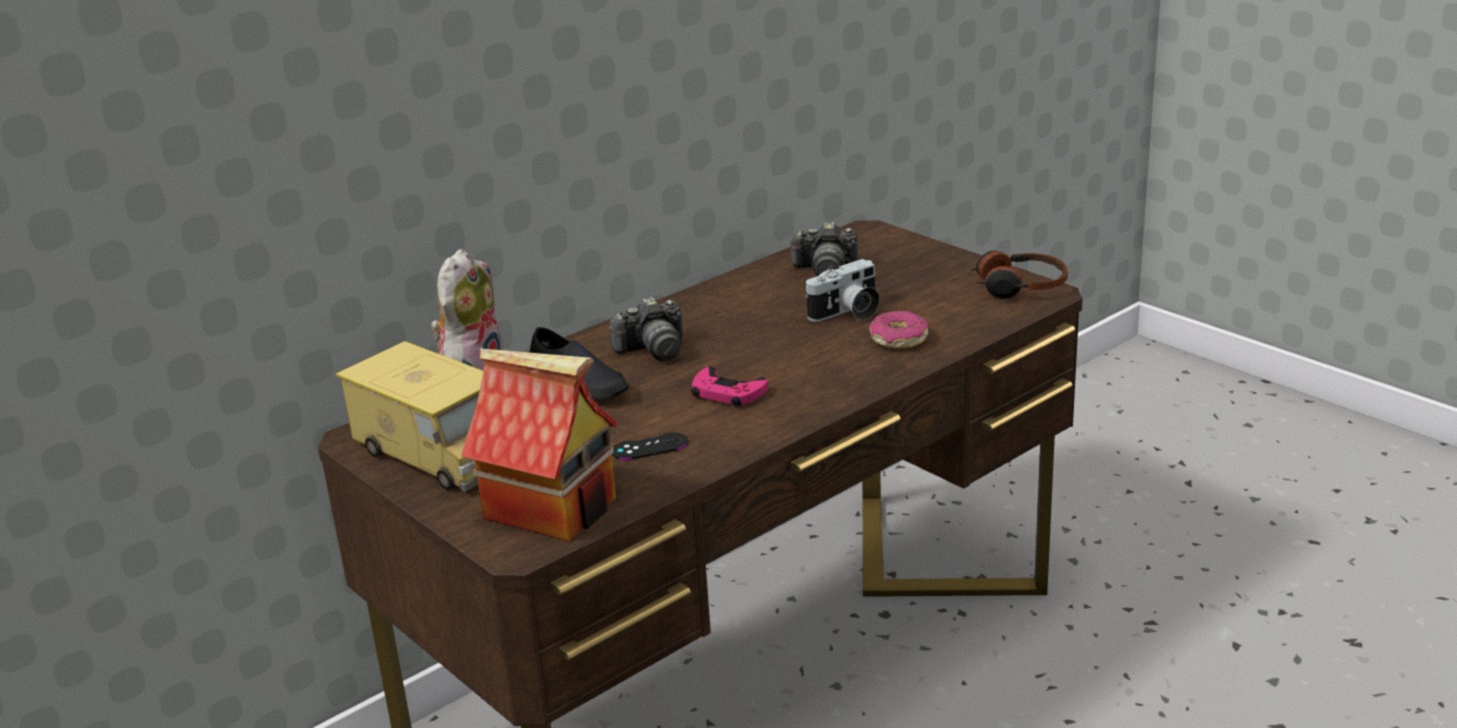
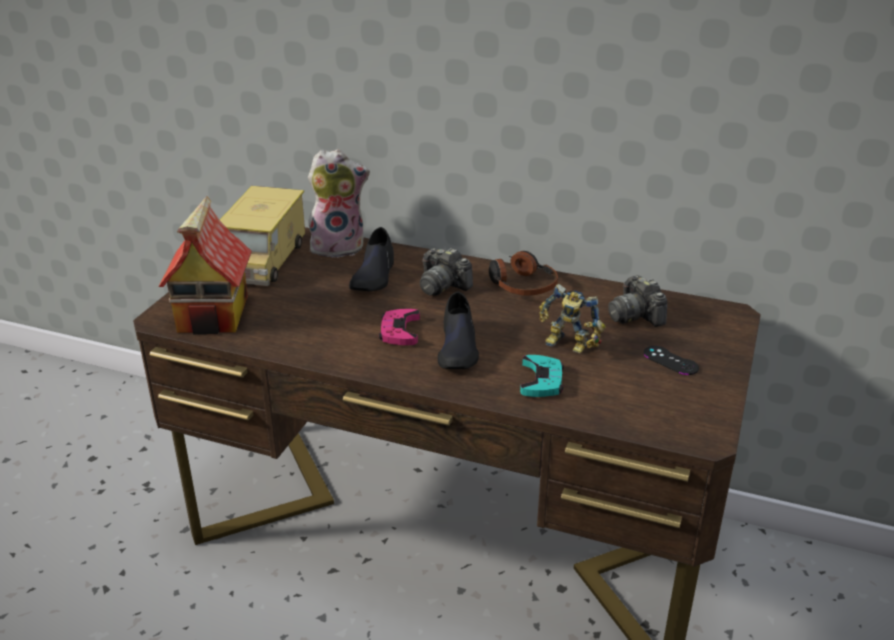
camera: 60 degrees right, 5 degrees up
black game controller [612,432,688,460] -> black game controller moved to [644,346,699,375]
camera [805,259,880,322] -> toy robot [539,284,606,353]
donut [869,311,928,349] -> turquoise game controller [520,355,564,397]
headphones [969,250,1068,299] -> headphones moved to [489,251,558,296]
none -> black shoe [438,291,479,369]

